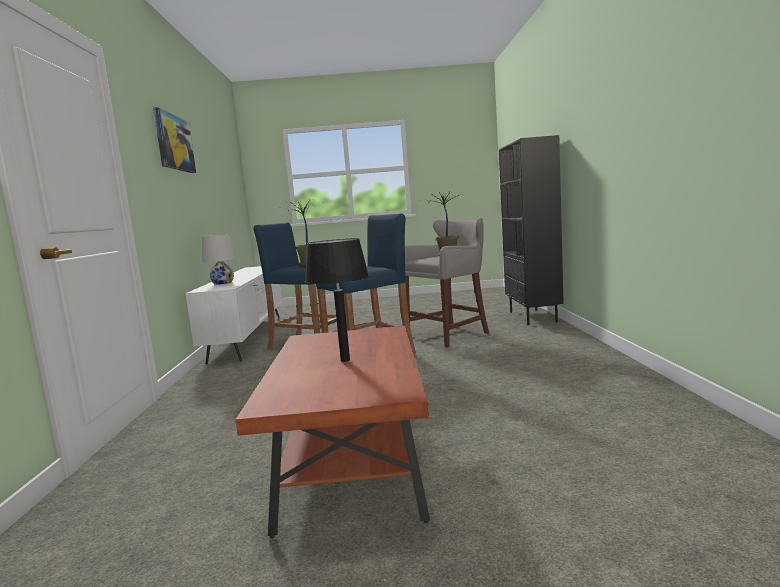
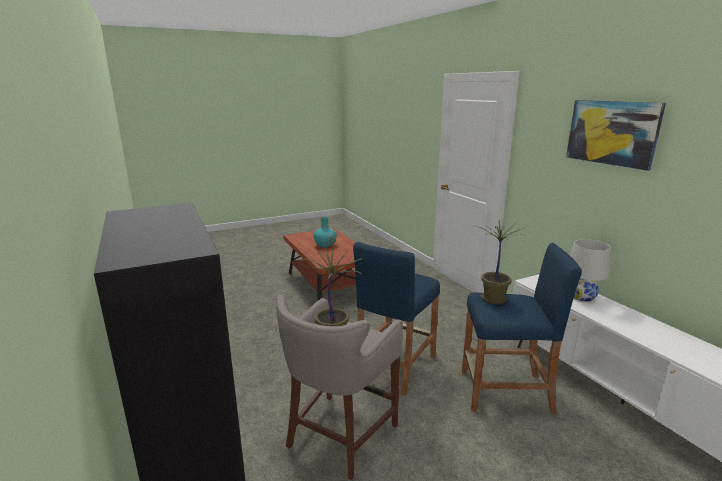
camera: 155 degrees right, 10 degrees up
black table lamp [305,238,369,362] -> turquoise vase [313,217,337,248]

